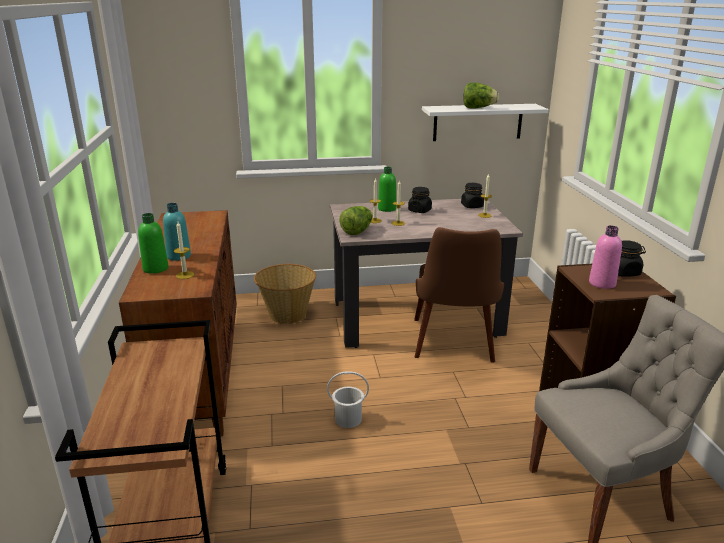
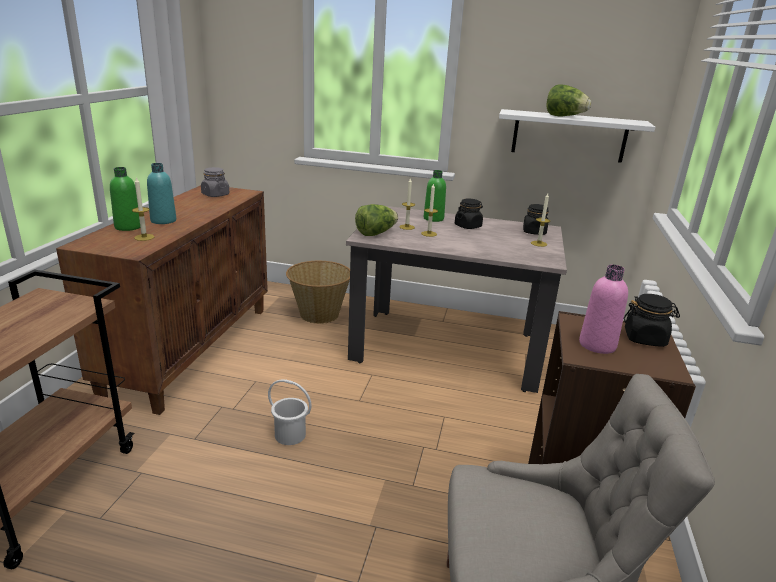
camera: 20 degrees right, 0 degrees up
brown chair [414,227,504,363] -> none
none -> grey jar [201,167,229,197]

